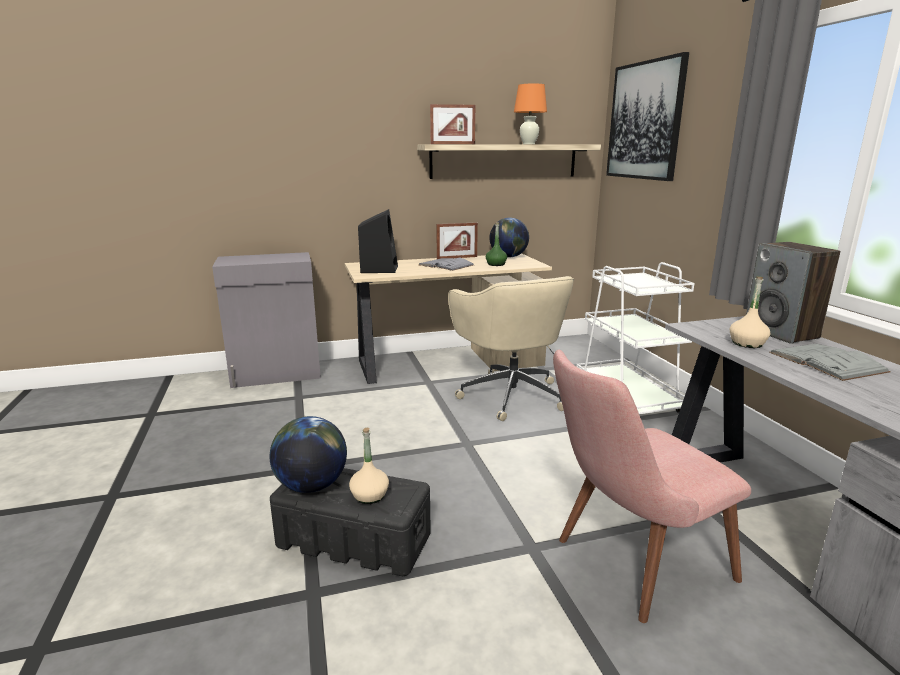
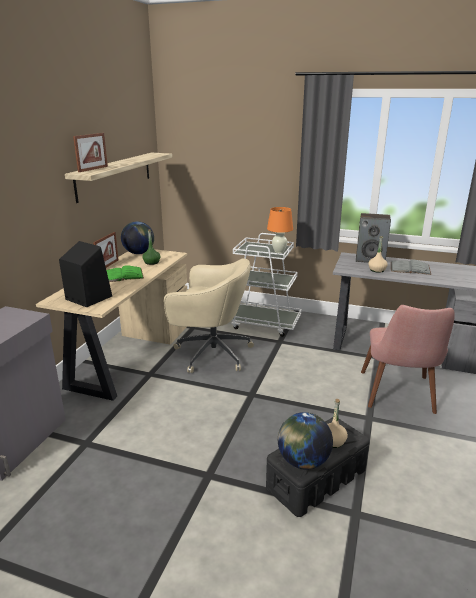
camera: 55 degrees left, 5 degrees up
grey book [419,258,474,271] -> green book [106,265,144,282]
orange table lamp [514,83,547,144] -> orange table lamp moved to [267,207,293,253]
picture [606,52,689,181] -> none

